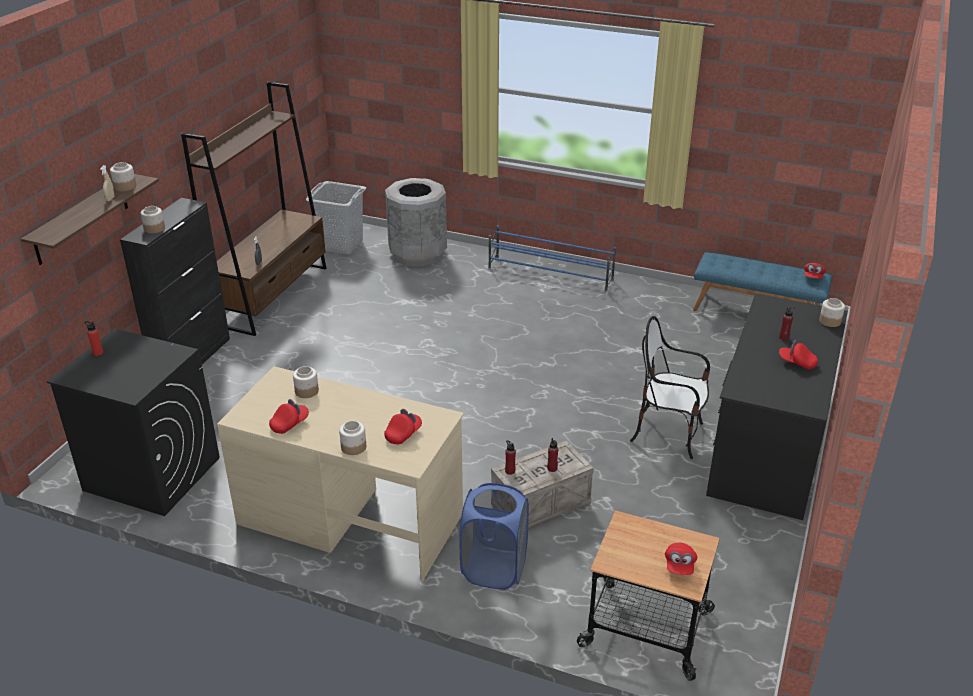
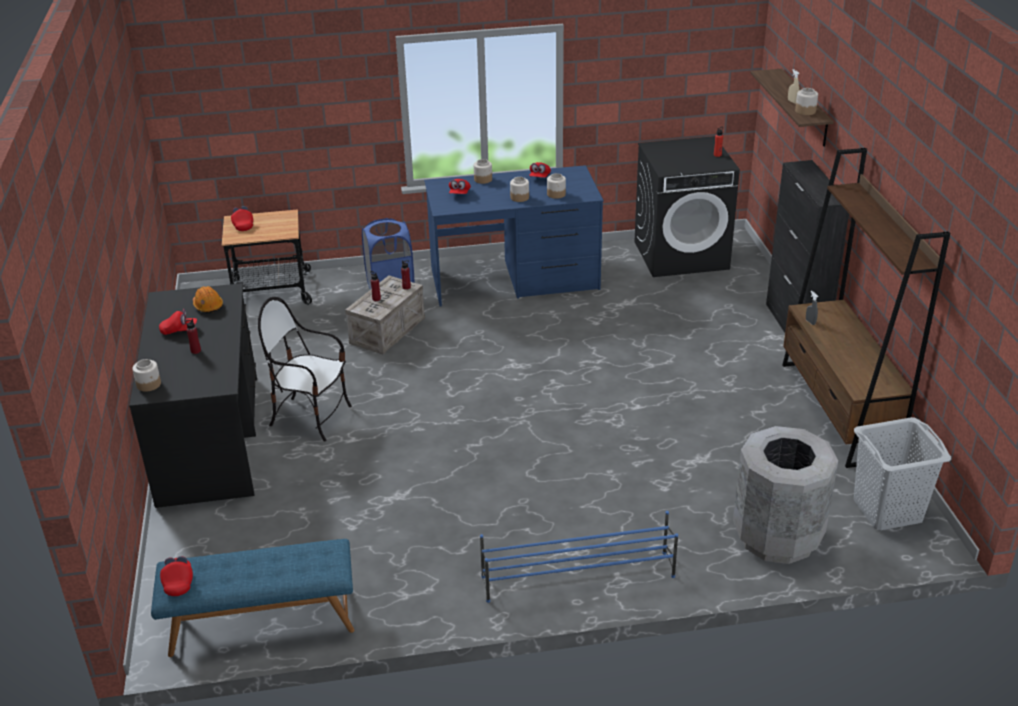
camera: 150 degrees right, 0 degrees up
jar [140,206,165,234] -> jar moved to [510,177,529,202]
beige desk [217,366,464,581] -> blue desk [424,165,604,306]
chair [630,316,710,459] -> chair turned 150 degrees counterclockwise [258,297,352,442]
none -> orange hard hat [193,286,223,313]

